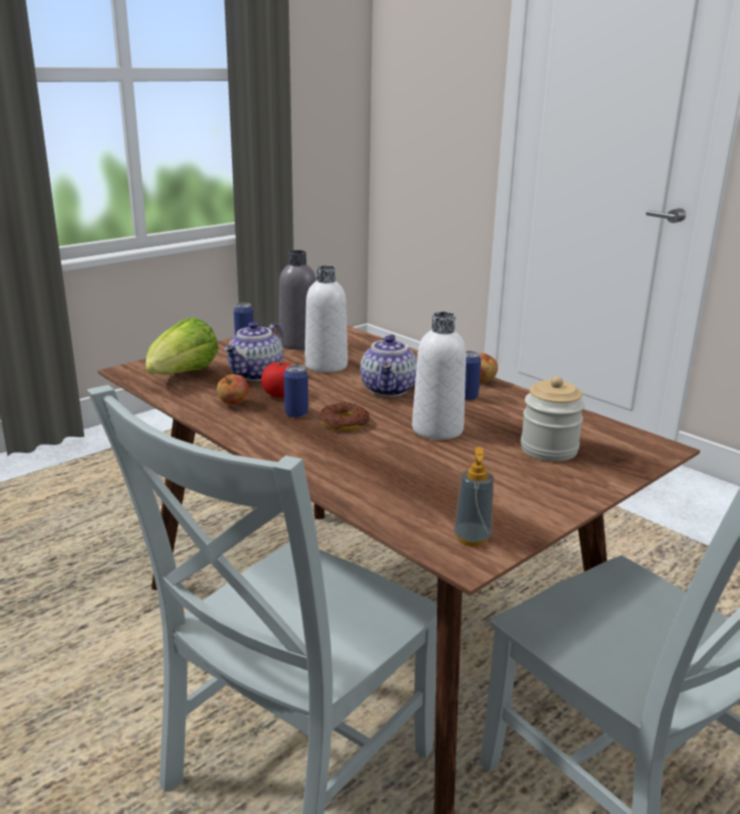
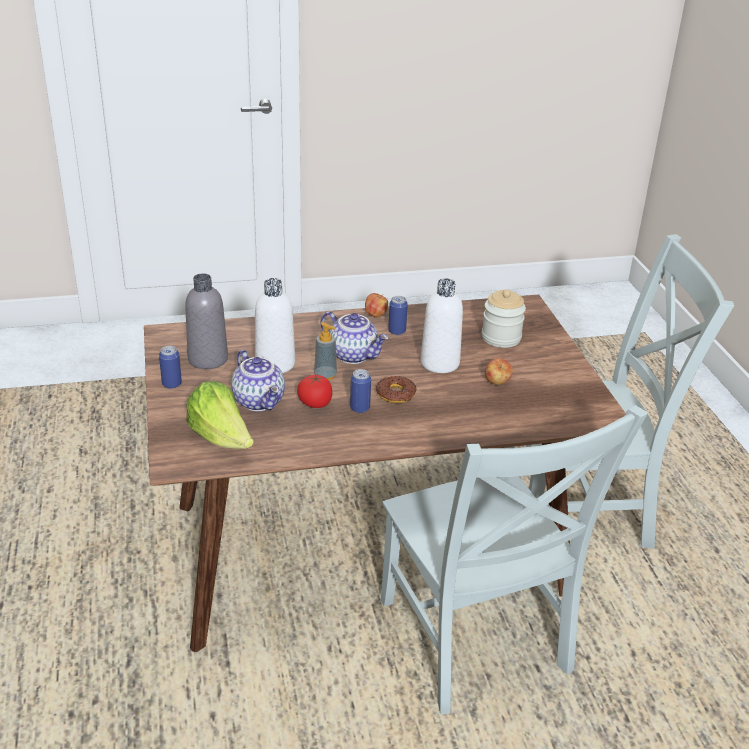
camera: 60 degrees left, 10 degrees up
apple [217,374,249,405] -> apple moved to [485,358,513,385]
soap dispenser [454,447,494,547] -> soap dispenser moved to [314,322,337,380]

